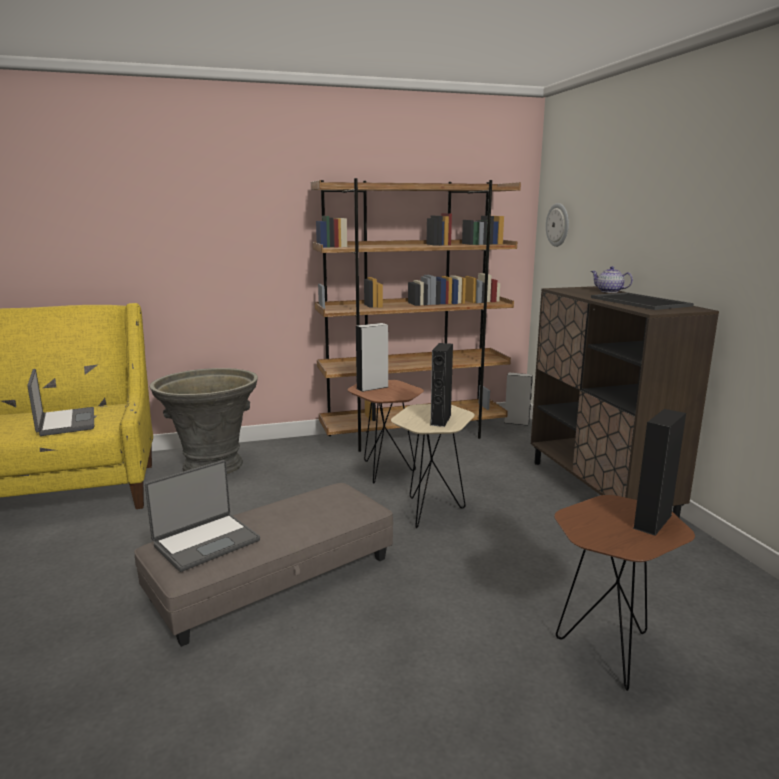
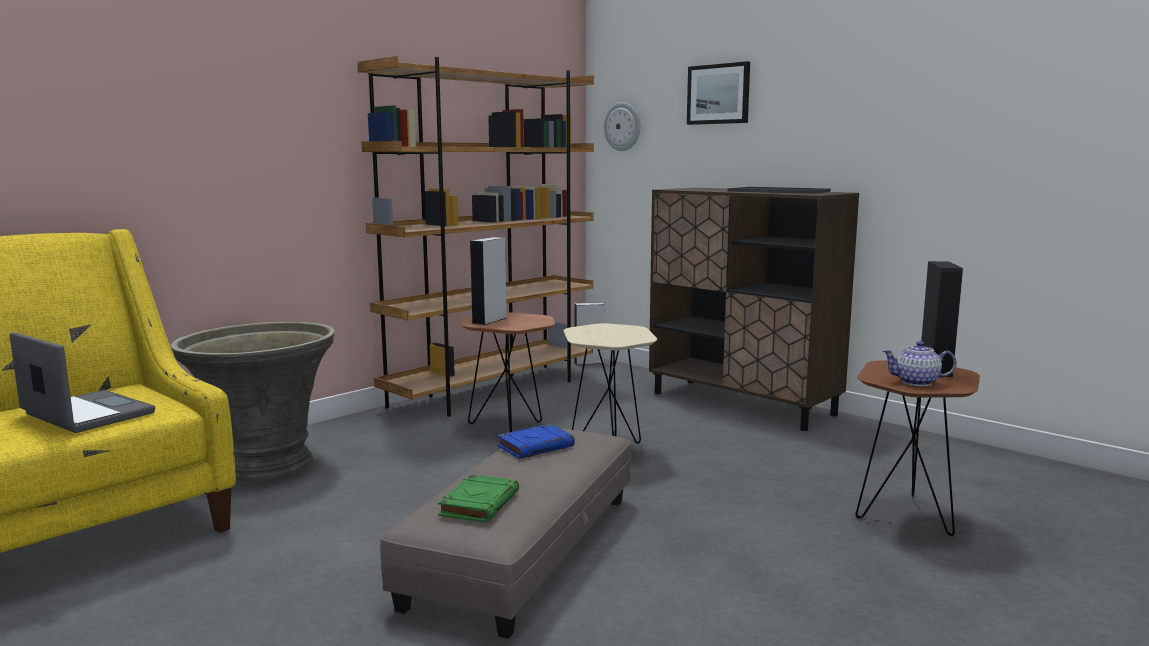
camera: 30 degrees left, 5 degrees down
laptop [145,460,260,572] -> green book [438,474,519,523]
black speaker [430,343,453,427] -> none
teapot [591,266,633,293] -> teapot moved to [882,341,957,386]
none -> blue book [497,424,575,459]
none -> picture [687,61,750,125]

